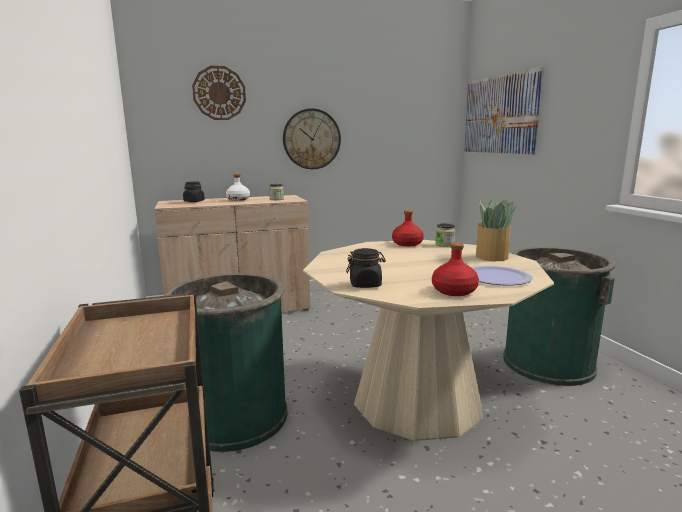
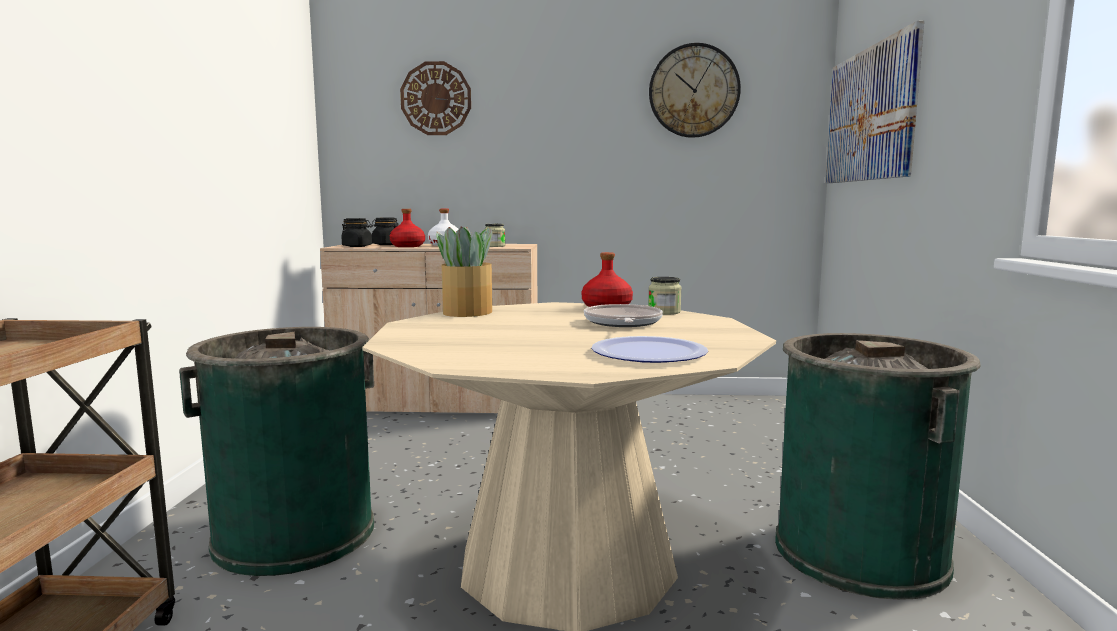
camera: 20 degrees right, 5 degrees down
wall clock [283,108,341,169] -> wall clock moved to [649,43,741,138]
black jar [346,248,386,288] -> black jar moved to [341,218,372,247]
red bottle [432,242,479,296] -> red bottle moved to [390,209,425,247]
potted plant [476,199,517,261] -> potted plant moved to [437,226,492,317]
none -> frying pan [584,304,663,327]

